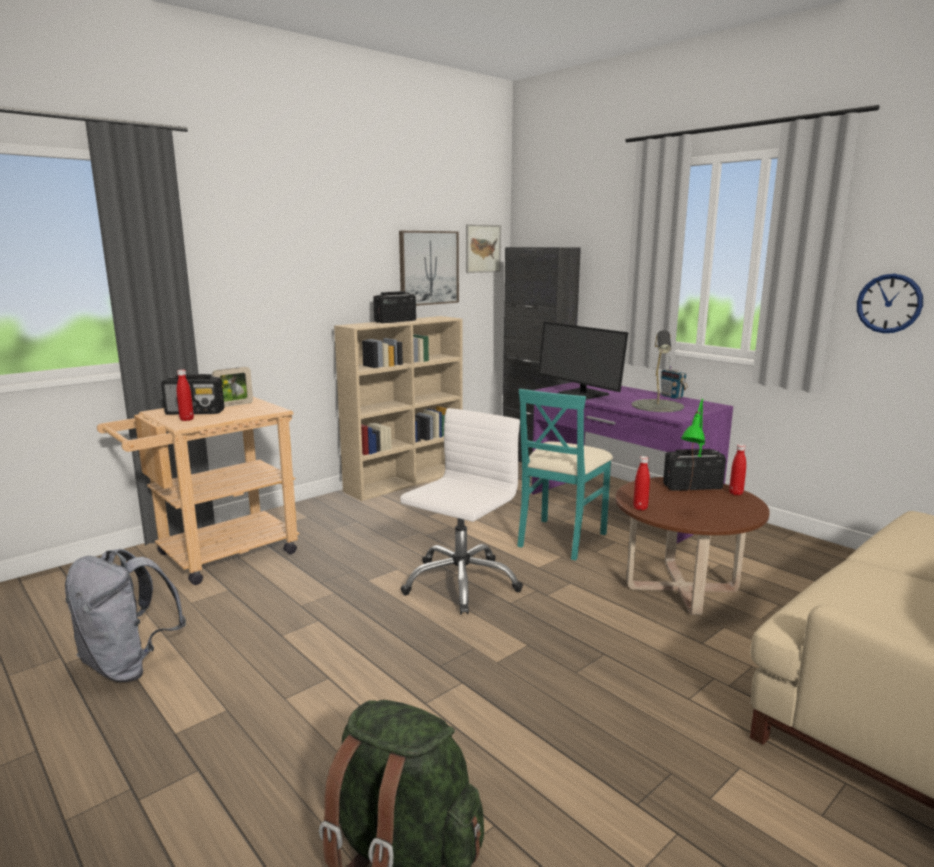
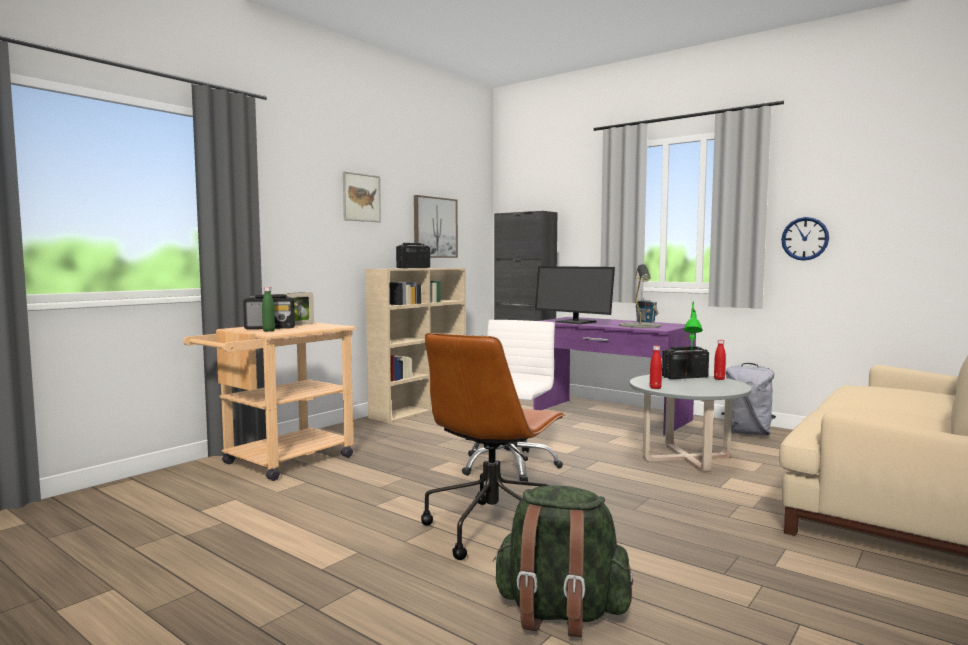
camera: 10 degrees left, 10 degrees down
grey backpack [65,549,186,682] -> grey backpack moved to [722,363,776,435]
red bottle [177,370,194,421] -> green bottle [262,287,275,332]
picture [466,224,501,273] -> picture moved to [343,171,381,222]
turquoise chair [517,389,613,561] -> none
brown coffee table [615,477,770,615] -> grey coffee table [630,375,752,472]
none -> brown office chair [421,333,565,560]

